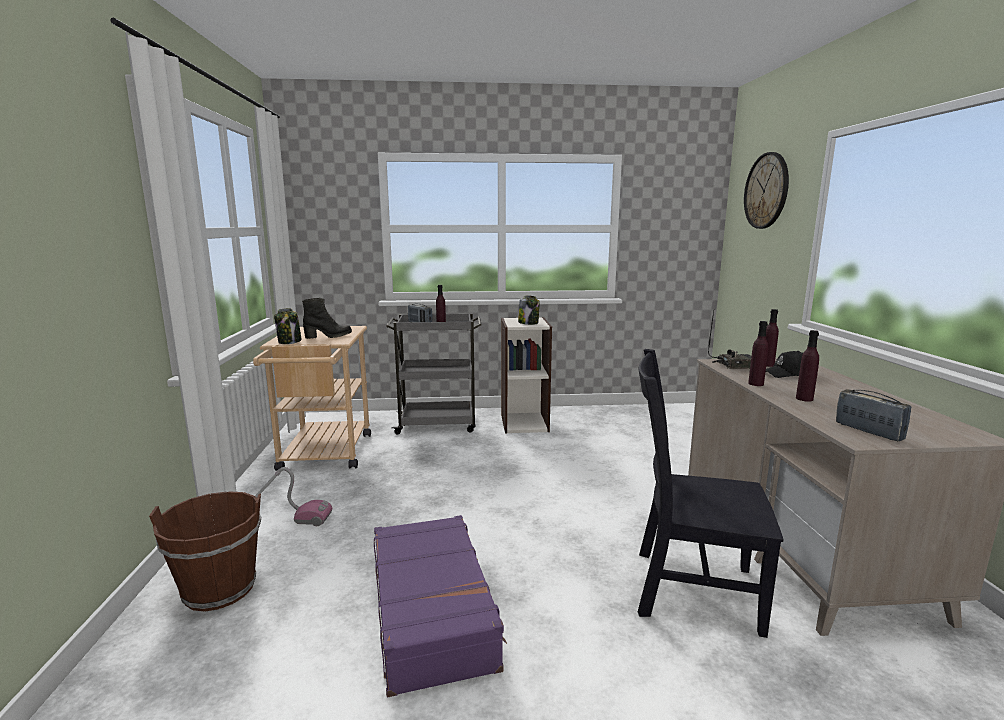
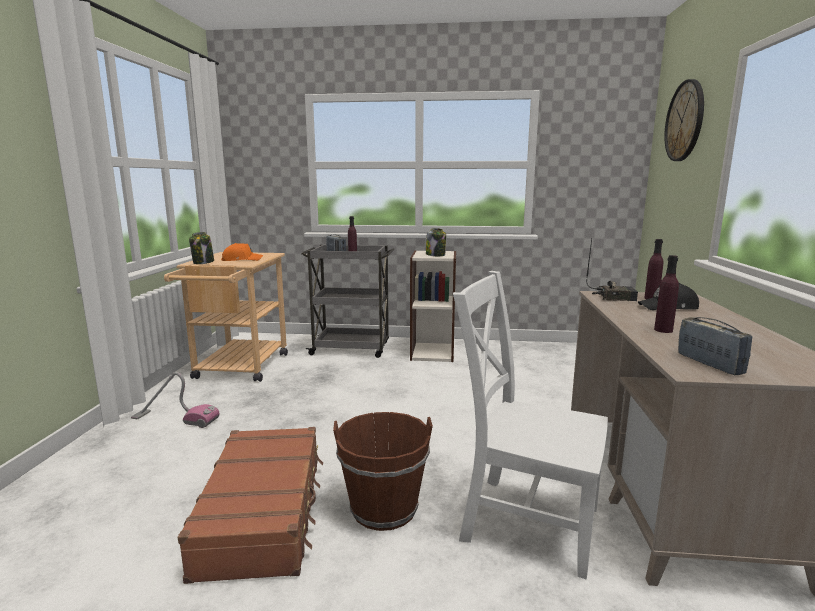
camera: 10 degrees right, 0 degrees up
brown bucket [149,491,261,611] -> brown bucket moved to [333,412,433,531]
black boot [302,298,352,339] -> orange cap [221,243,263,261]
purple suitcase [374,515,507,697] -> brown suitcase [178,427,323,584]
black chair [638,349,783,638] -> white chair [453,271,608,579]
purple bottle [748,321,768,386] -> none

